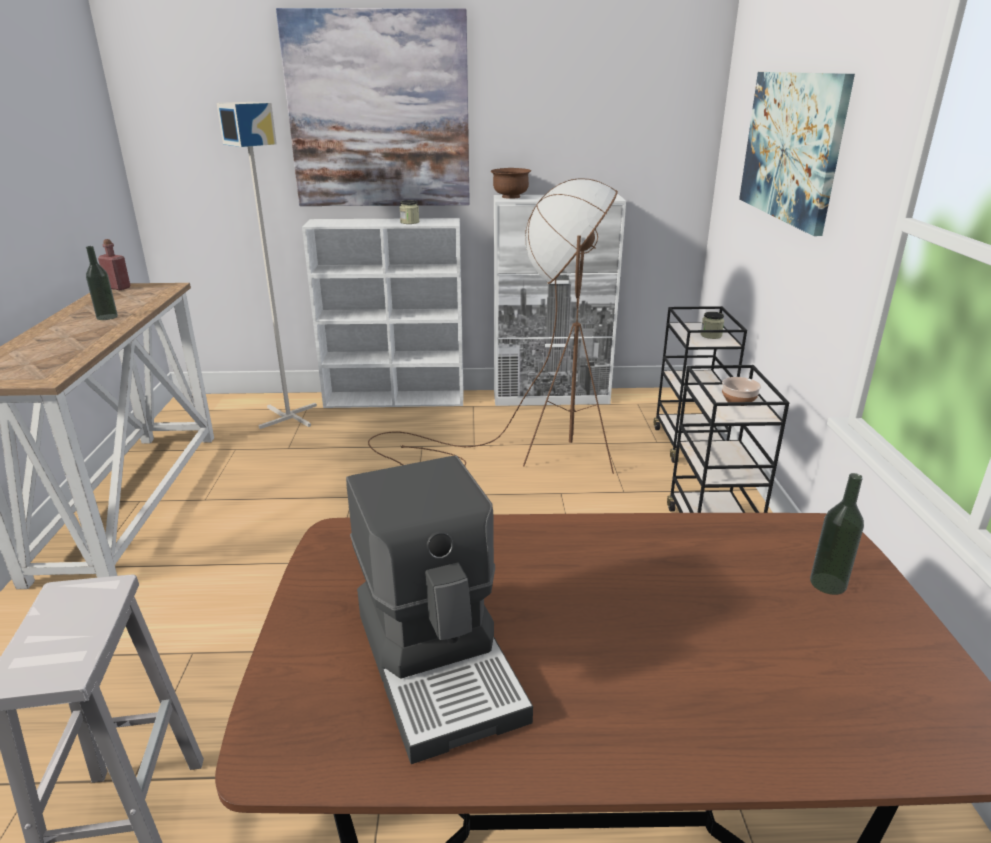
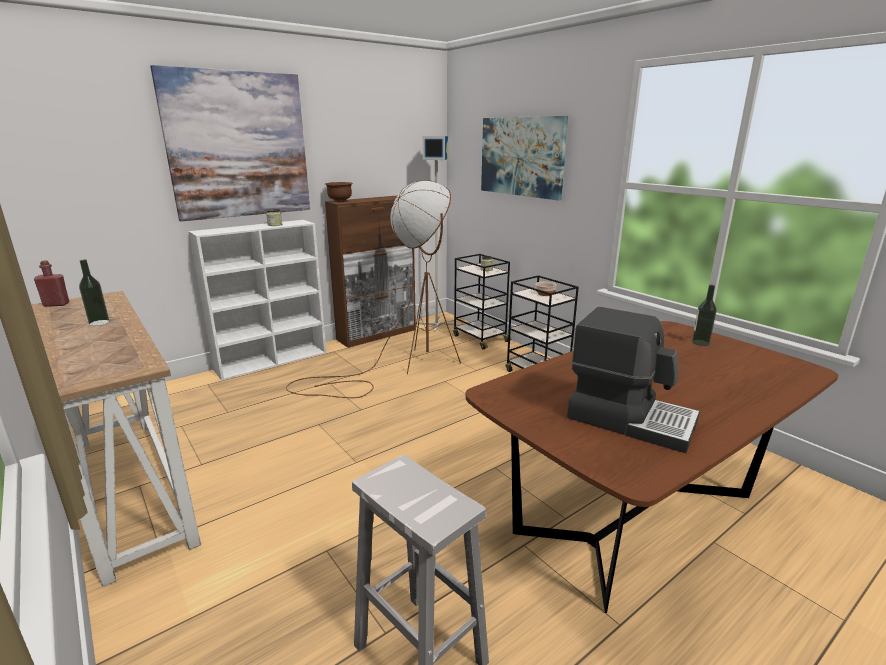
camera: 35 degrees left, 5 degrees down
grey floor lamp [217,102,317,429] -> grey floor lamp moved to [417,136,458,332]
white cabinet [494,194,626,406] -> brown cabinet [325,196,416,348]

